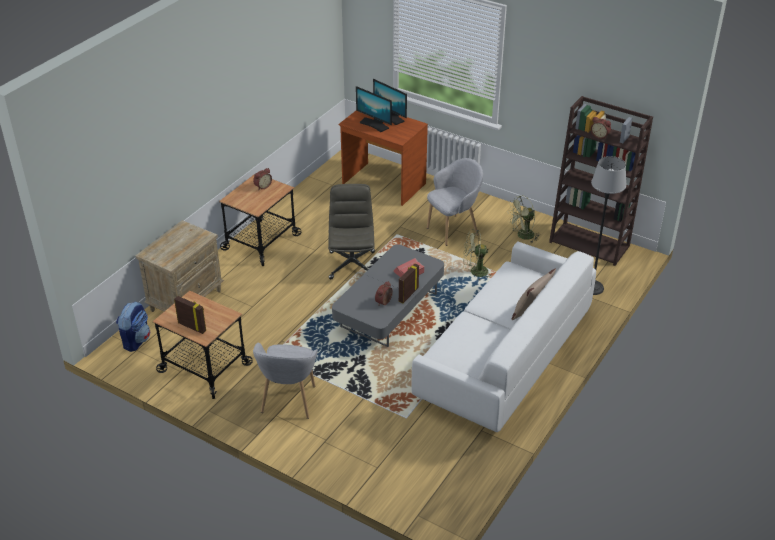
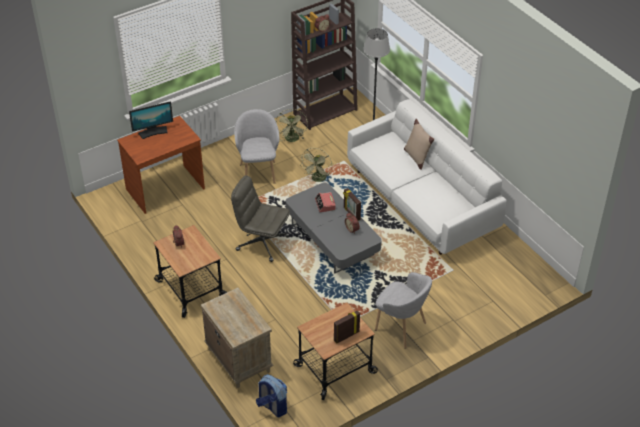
camera: 65 degrees left, 5 degrees up
monitor [356,86,392,132] -> none

